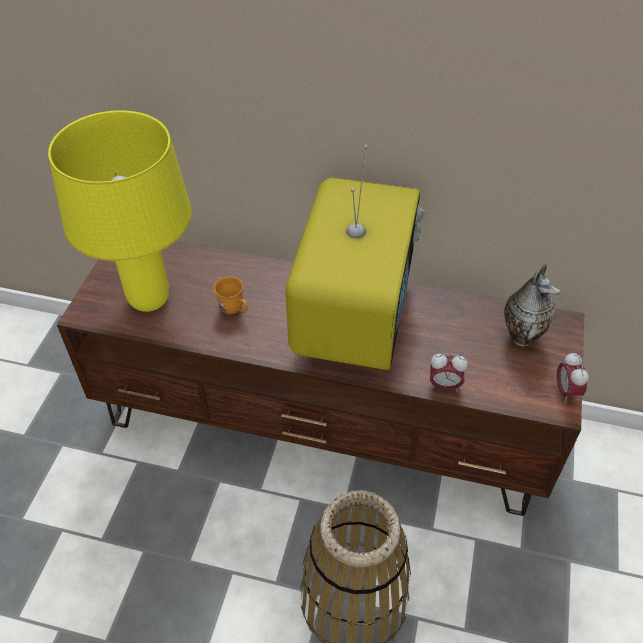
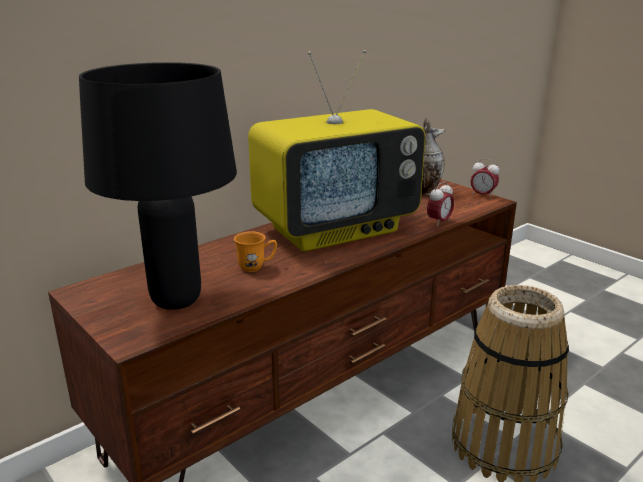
camera: 55 degrees left, 25 degrees down
yellow table lamp [48,110,192,312] -> black table lamp [79,62,237,310]
television [285,145,425,370] -> television turned 105 degrees clockwise [248,50,425,252]

